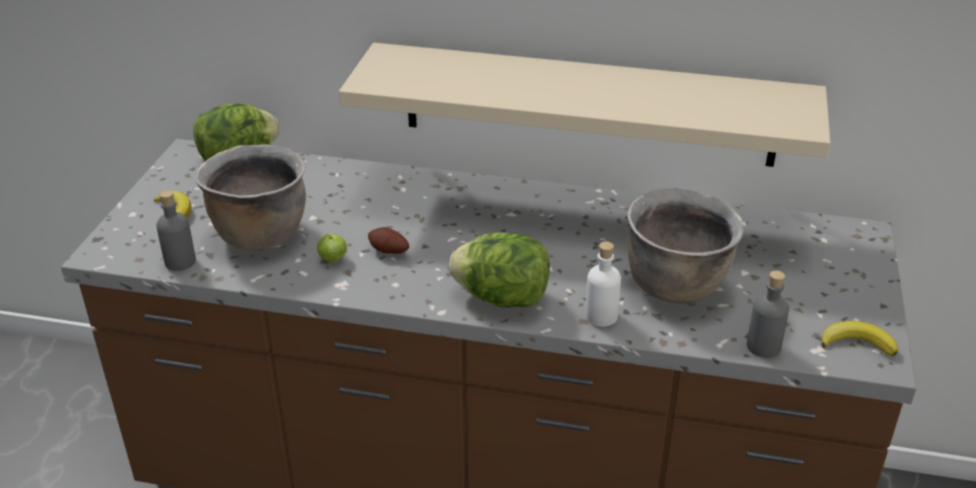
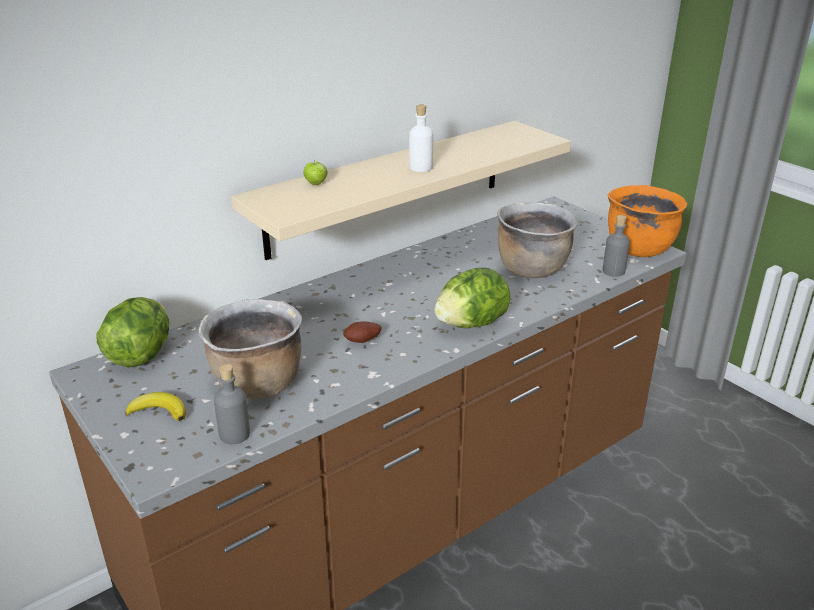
camera: 50 degrees left, 5 degrees down
apple [317,234,347,262] -> apple moved to [304,160,328,185]
white bottle [585,242,621,327] -> white bottle moved to [409,105,433,172]
banana [821,321,898,356] -> orange cooking pot [608,185,687,257]

